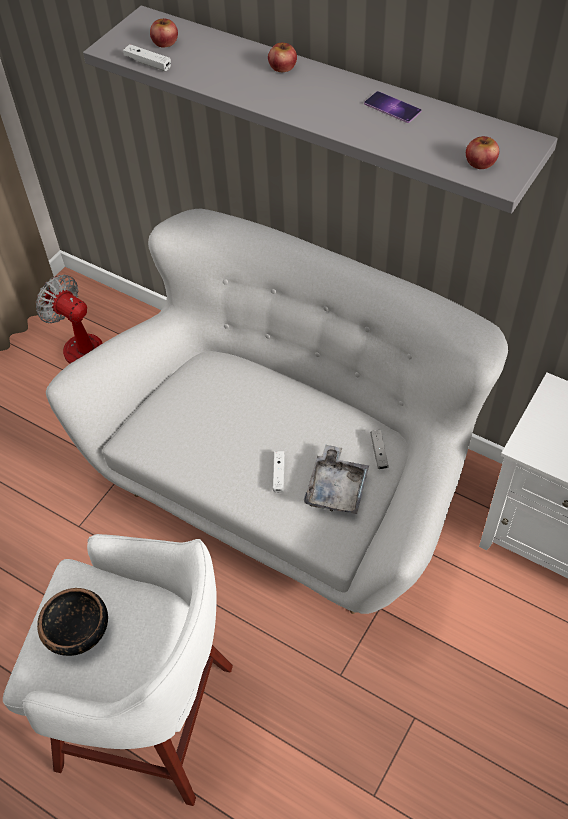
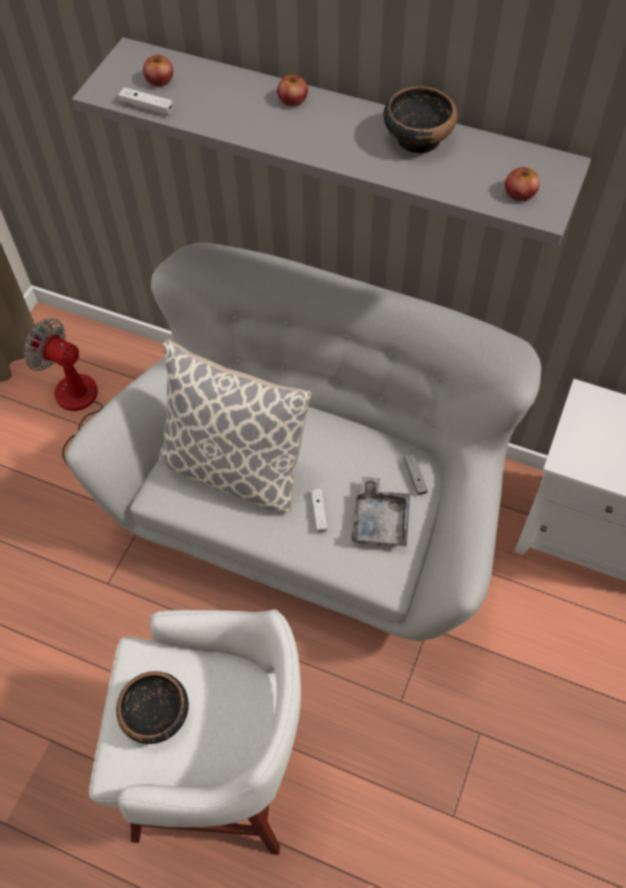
camera: 10 degrees left, 5 degrees up
phone [364,91,422,123] -> bowl [383,86,457,154]
none -> pillow [158,339,311,514]

